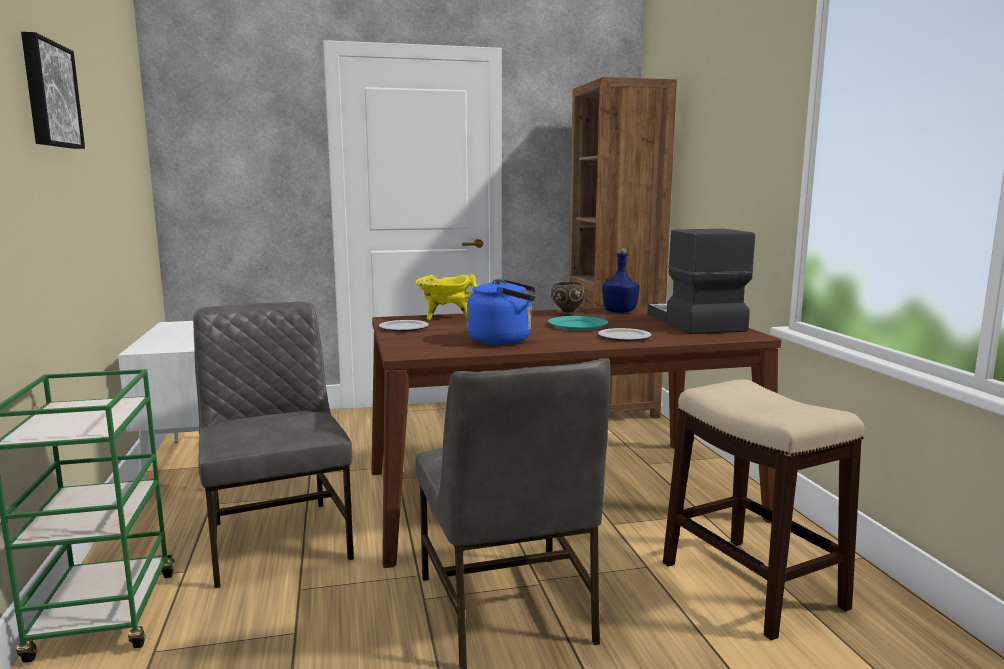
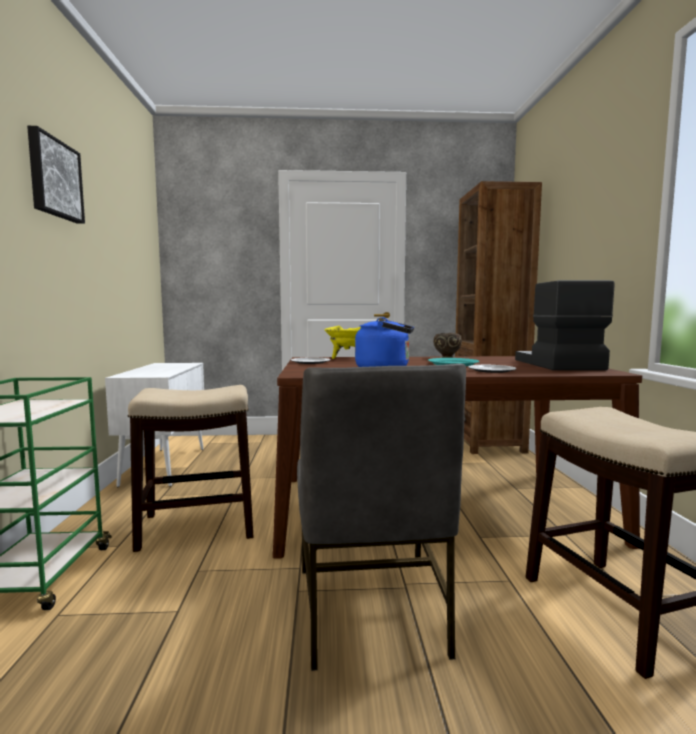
camera: 10 degrees right, 5 degrees down
grey chair [193,302,354,588] -> stool [128,385,253,552]
blue bottle [602,248,640,313] -> none

